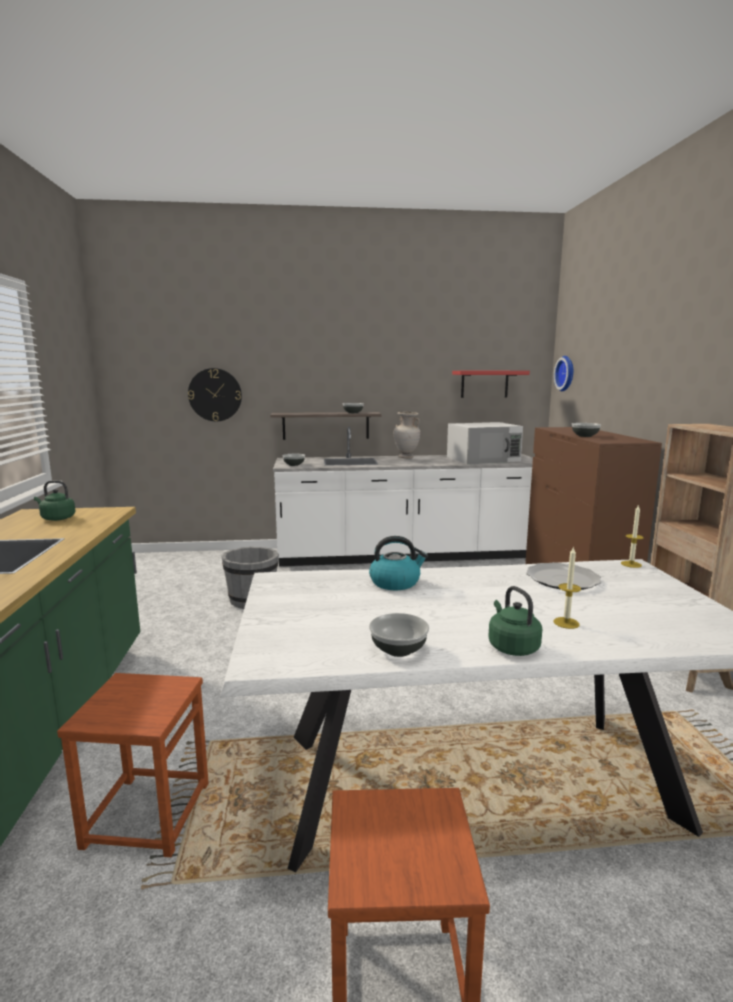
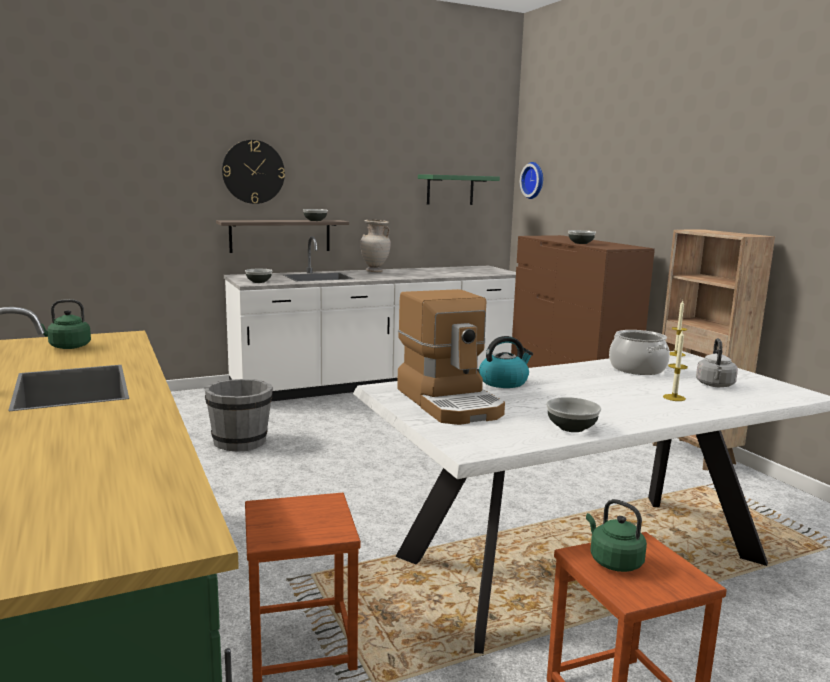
camera: 20 degrees left, 0 degrees up
wall clock [188,368,242,421] -> wall clock moved to [222,140,285,204]
white microwave [447,422,523,465] -> none
red shelf [452,371,530,398] -> green shelf [418,174,500,205]
green kettle [488,586,542,656] -> green kettle moved to [586,499,647,572]
plate [526,562,601,590] -> cooking pot [609,330,670,375]
none -> coffee machine [397,289,505,425]
none -> grey kettle [696,338,738,387]

